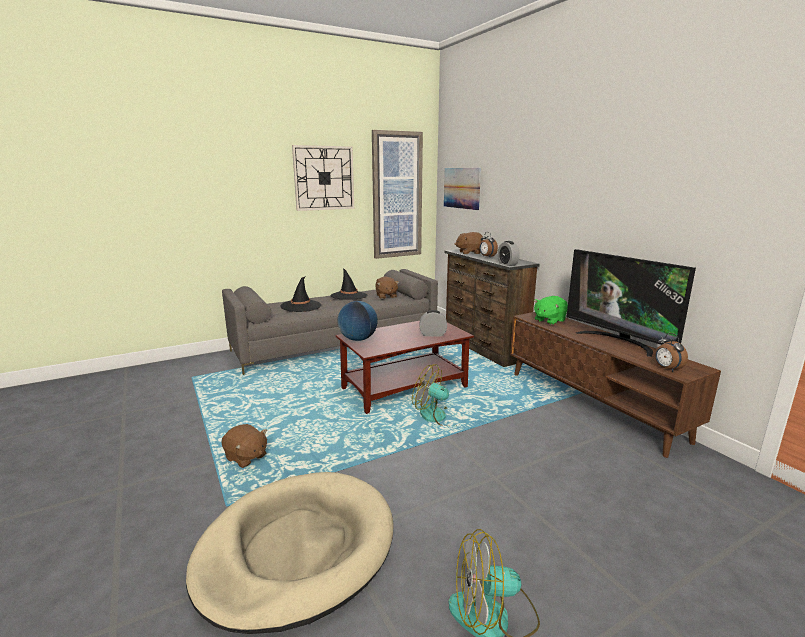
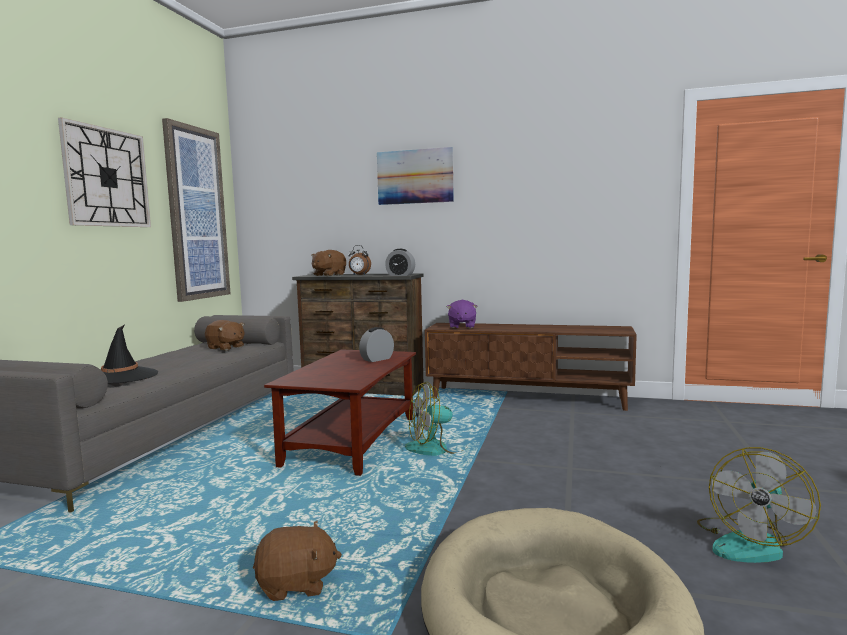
camera: 45 degrees left, 10 degrees down
black hat [330,268,368,300] -> none
globe [337,301,378,341] -> none
picture [444,168,481,210] -> picture moved to [377,147,454,205]
green plush toy [534,296,568,325] -> purple plush toy [446,300,478,328]
television [566,249,696,357] -> none
alarm clock [655,333,688,372] -> none

